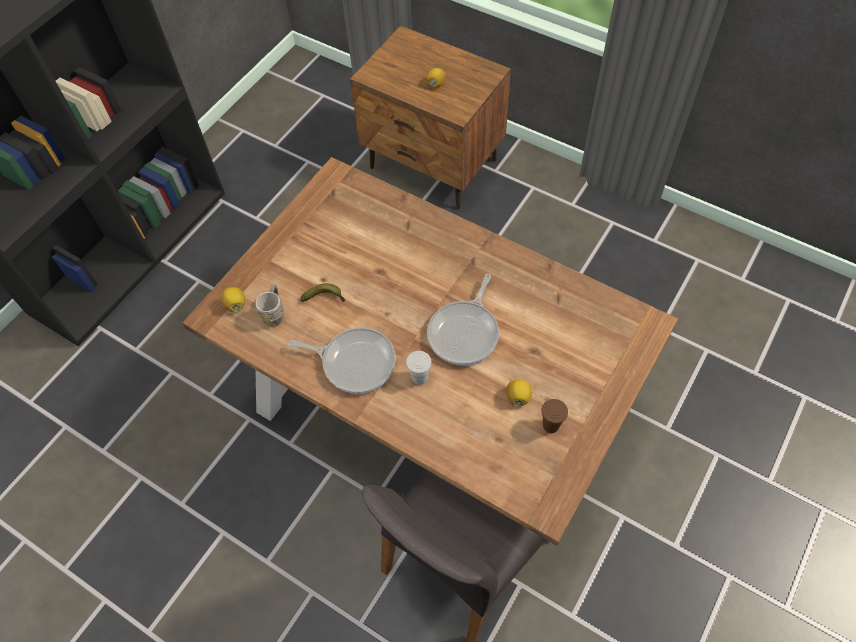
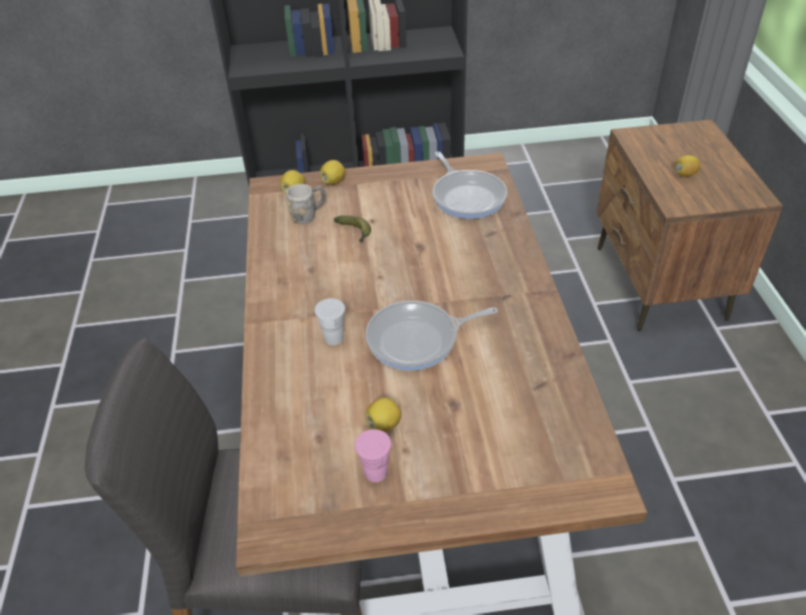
camera: 50 degrees right, 15 degrees down
frying pan [288,328,396,394] -> frying pan moved to [433,152,507,219]
brown cup [541,399,568,433] -> pink cup [355,429,391,482]
none -> lemon [320,160,345,185]

